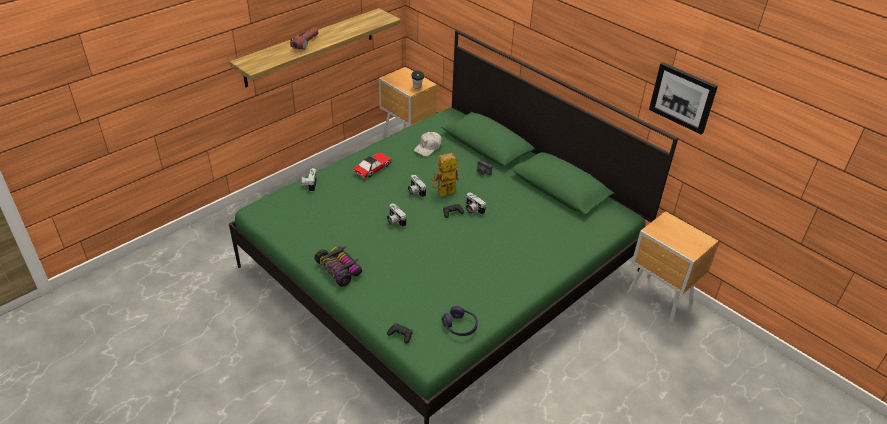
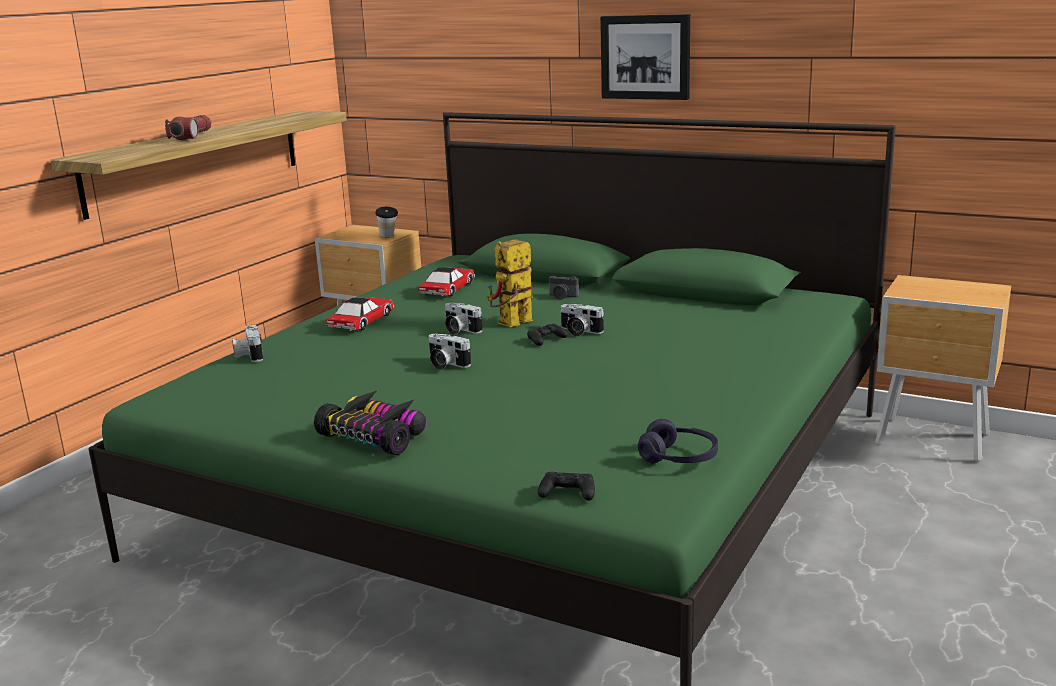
camera: 15 degrees left, 20 degrees down
white cap [414,132,442,157] -> toy car [418,267,475,297]
picture [649,62,718,134] -> picture moved to [600,14,690,100]

